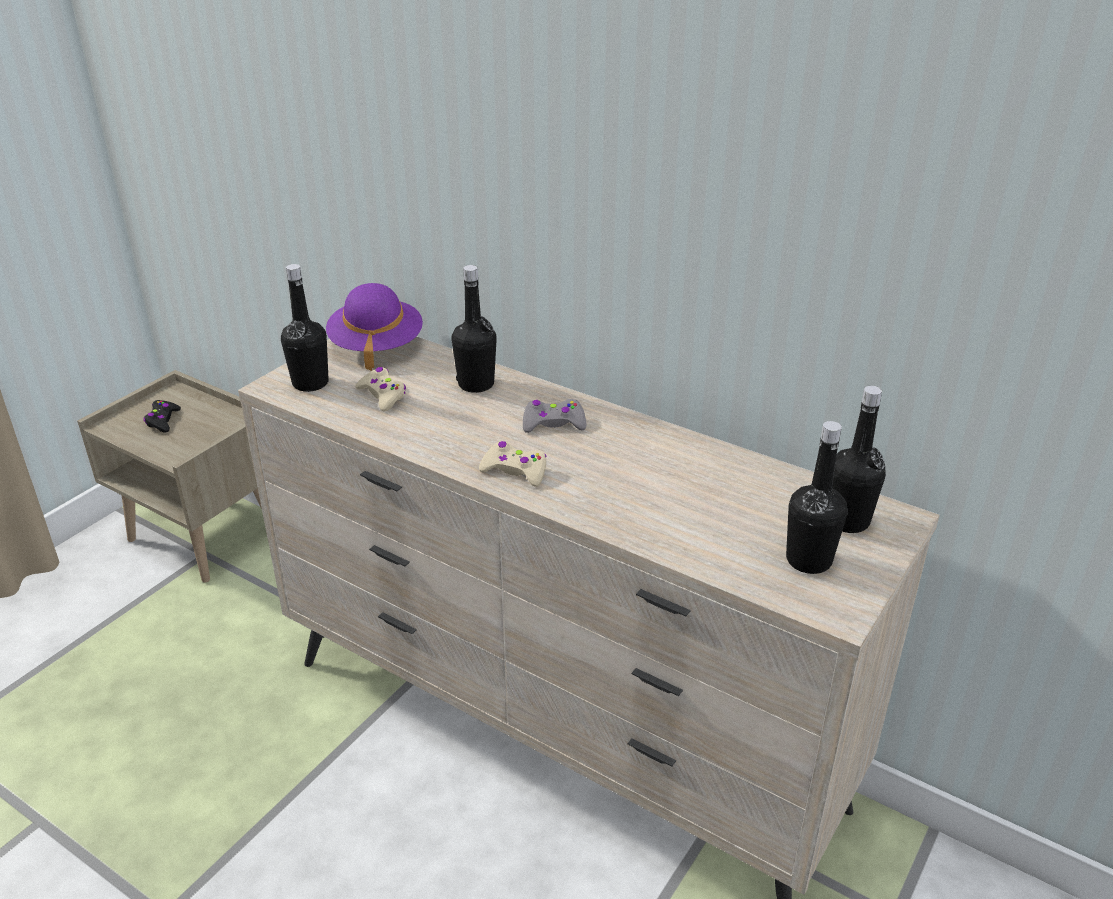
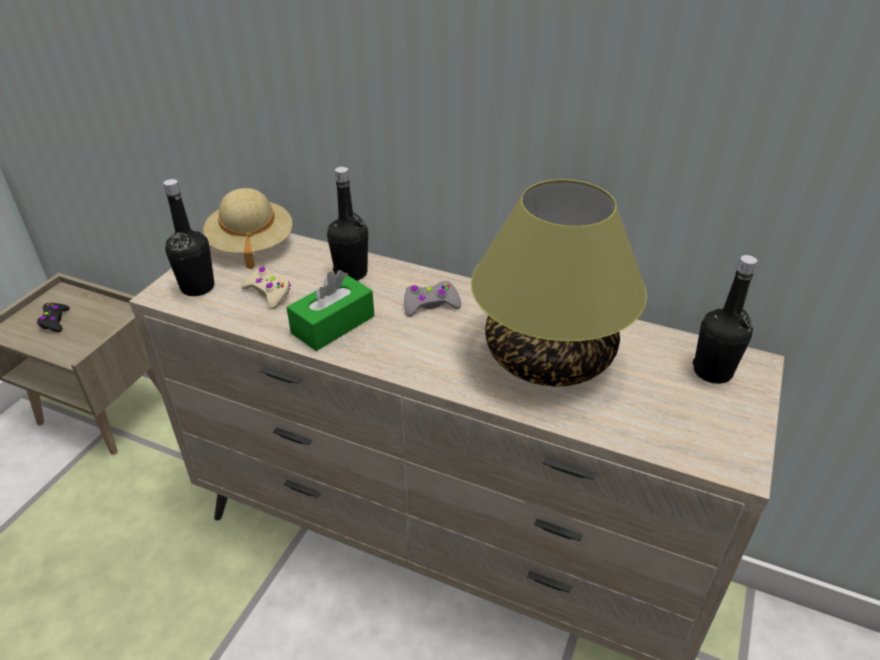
camera: 10 degrees left, 5 degrees up
purple hat [326,283,423,371] -> beige hat [203,188,292,269]
beige game controller [479,441,547,487] -> none
black bottle [786,421,847,574] -> none
none -> green tissue box [286,270,374,351]
none -> table lamp [471,179,647,387]

